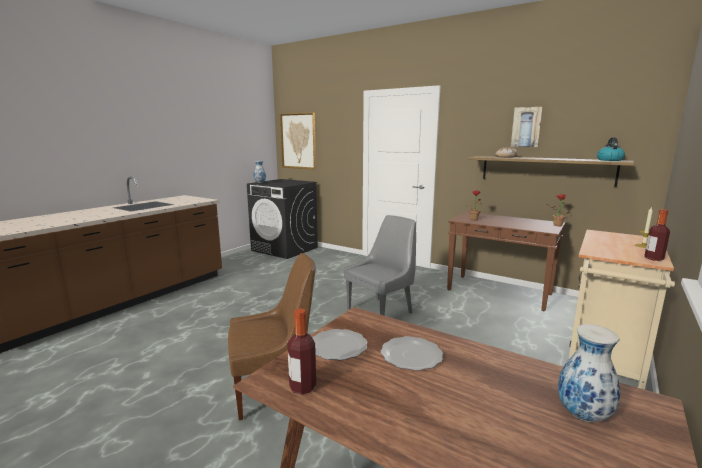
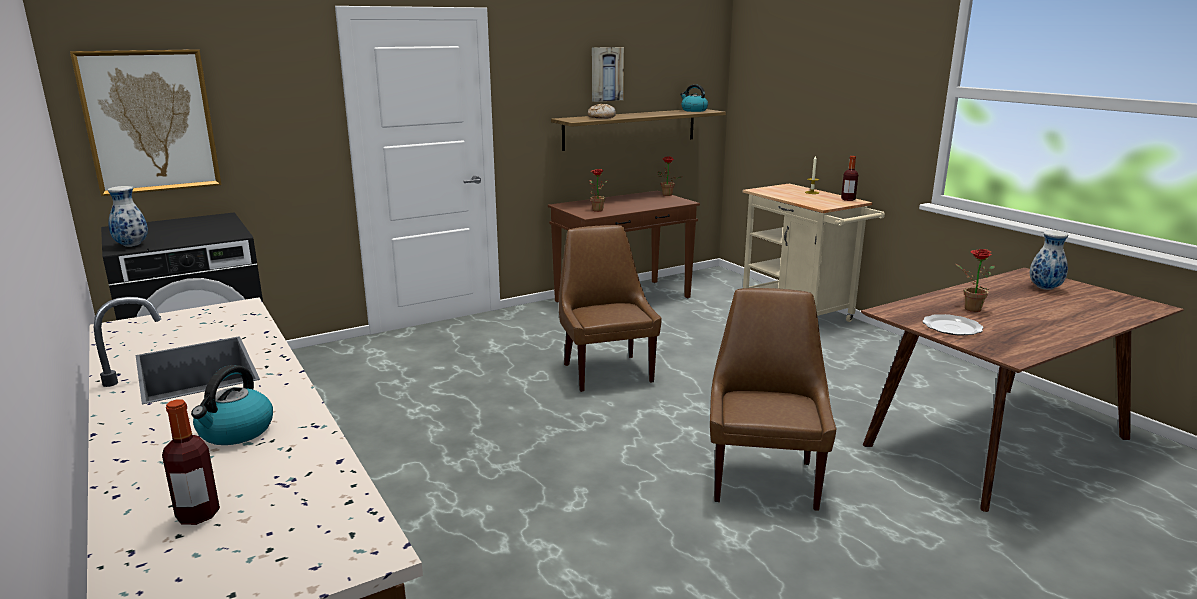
camera: 65 degrees left, 5 degrees up
bottle [287,308,316,395] -> bottle moved to [162,399,220,525]
grey chair [344,215,416,316] -> brown chair [559,225,662,392]
plate [381,336,443,371] -> potted plant [956,249,995,312]
none -> kettle [191,365,273,445]

